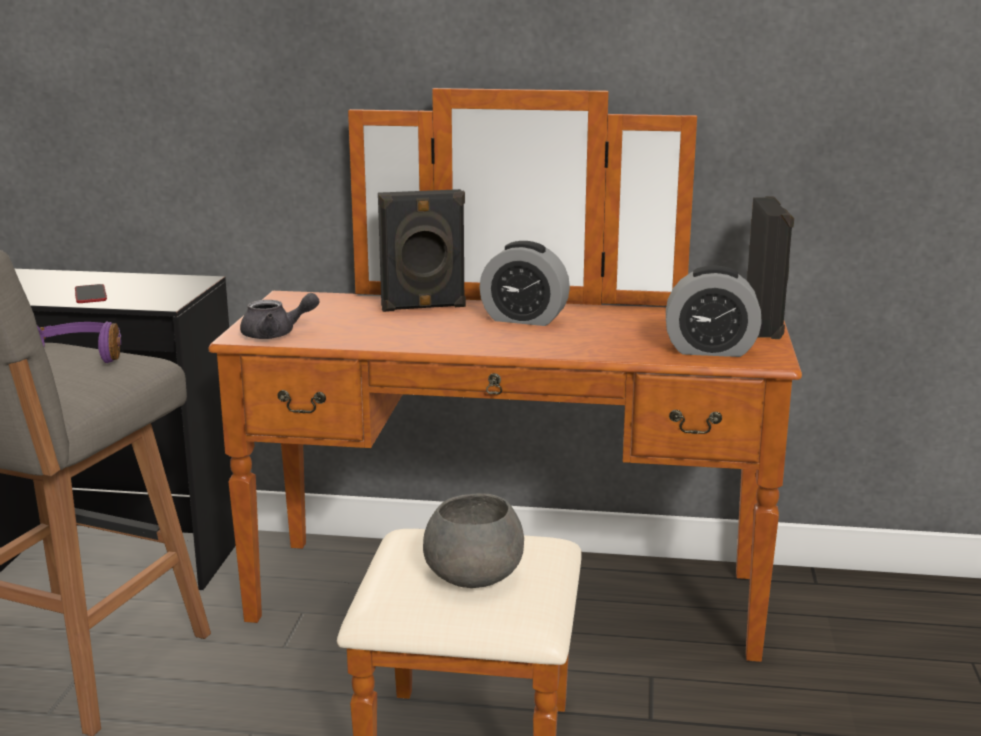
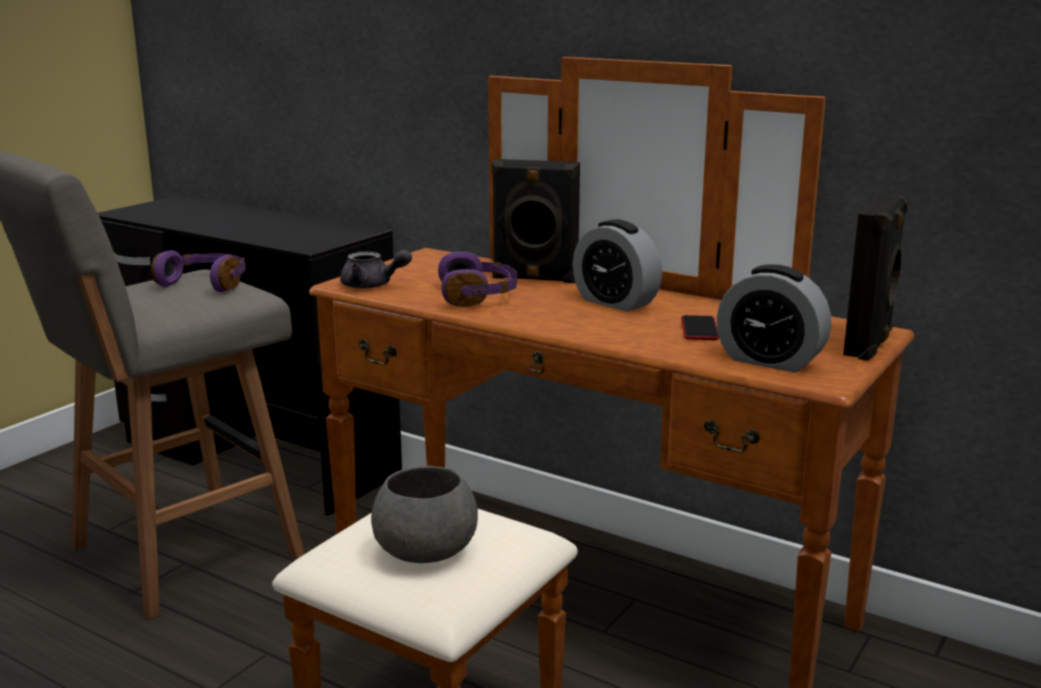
camera: 25 degrees right, 0 degrees up
phone [75,284,107,303] -> phone moved to [681,315,719,340]
none -> purple headphones [438,252,517,307]

